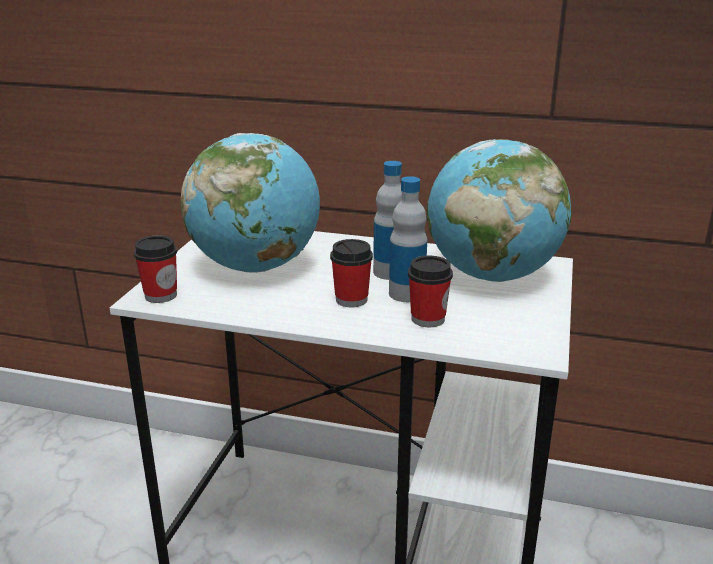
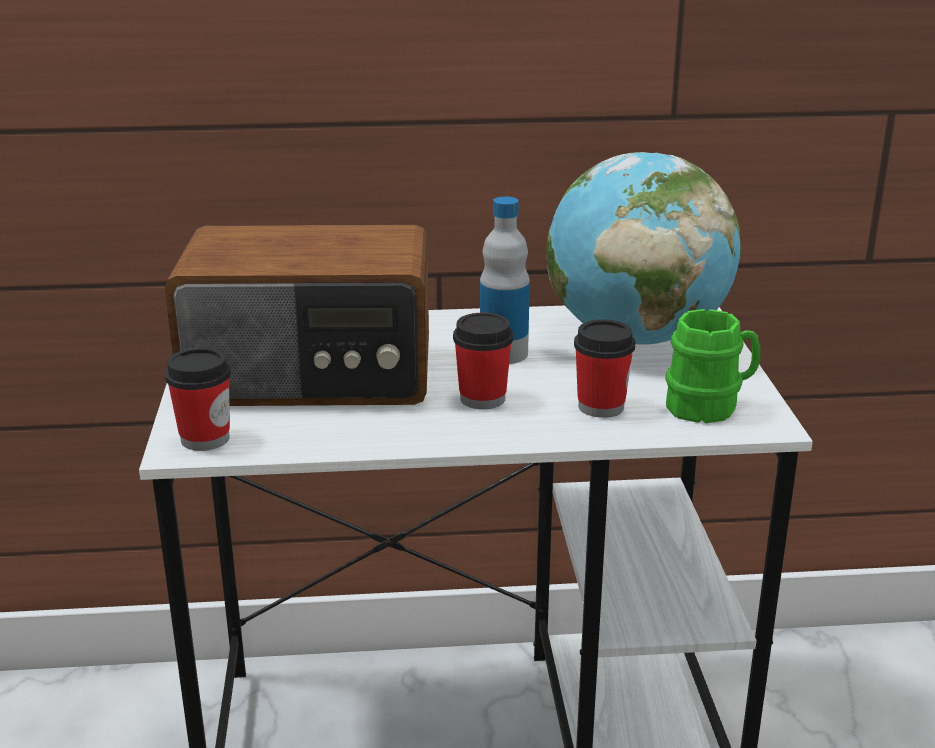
camera: 20 degrees left, 0 degrees up
globe [181,133,320,273] -> radio [165,224,429,406]
bottle [389,176,427,302] -> none
none -> green mug [665,309,760,423]

